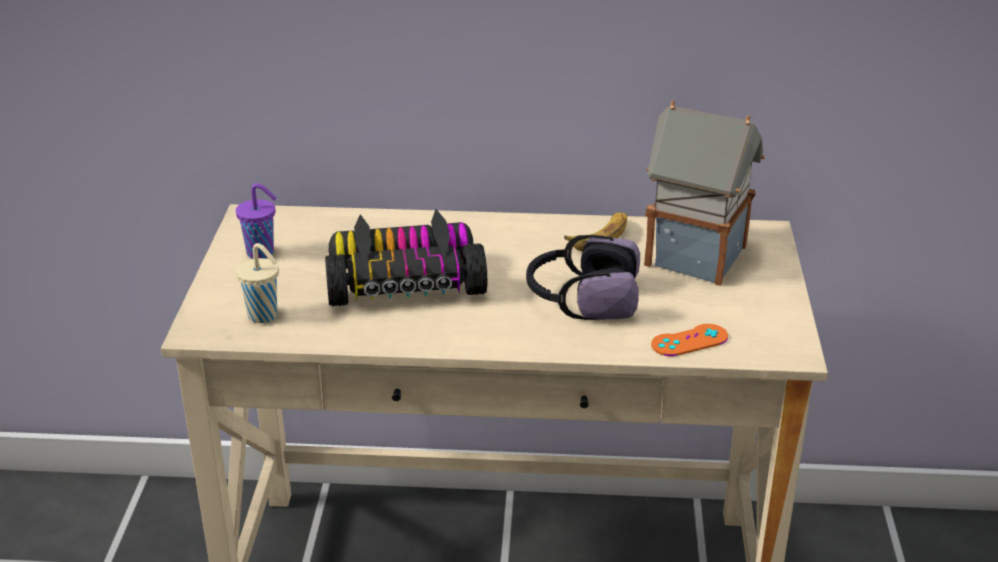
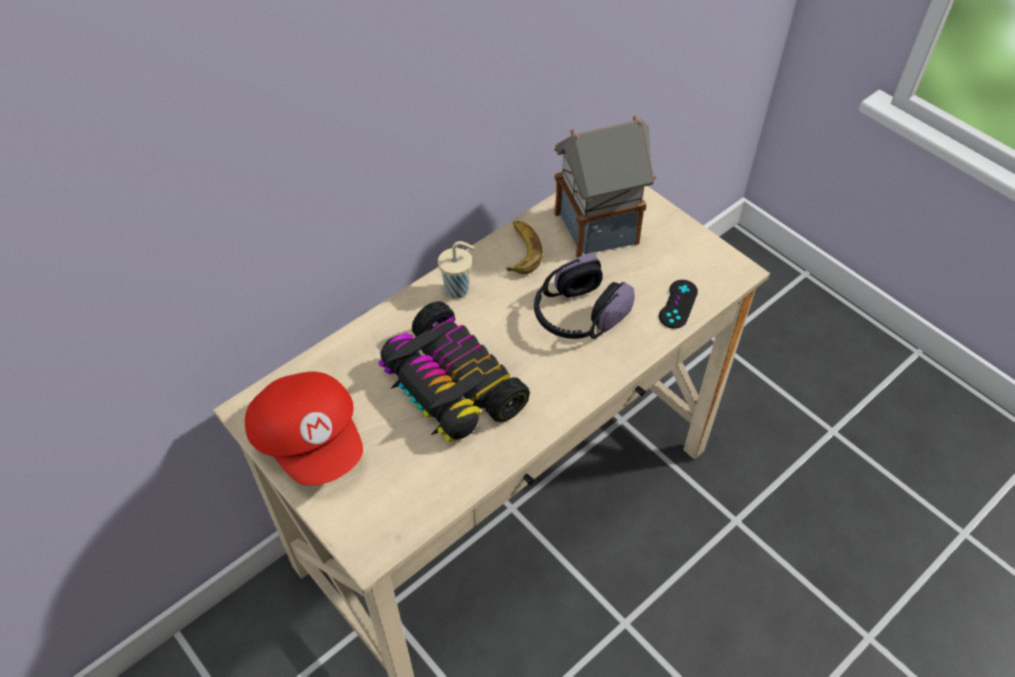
camera: 45 degrees left, 20 degrees up
purple cup [236,183,277,259] -> red cap [245,372,363,486]
beige cup [236,243,279,323] -> beige cup moved to [438,241,475,299]
toy car [325,209,488,306] -> toy car turned 75 degrees counterclockwise [378,301,530,442]
orange game controller [651,324,728,356] -> black game controller [659,280,698,329]

